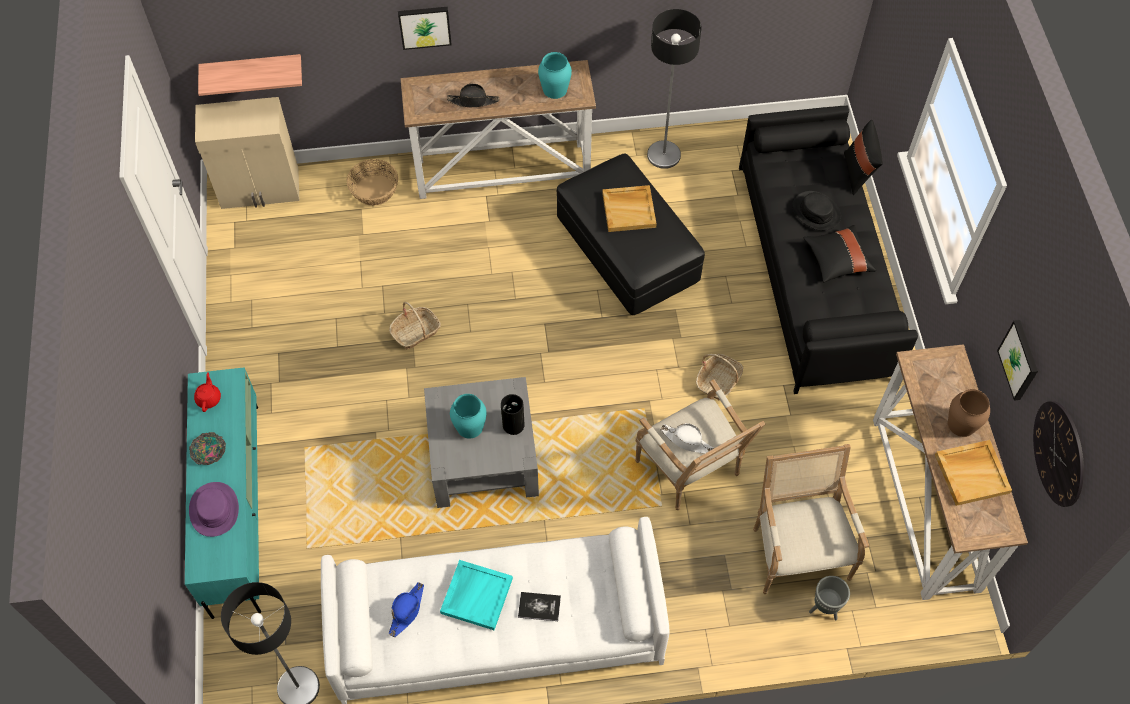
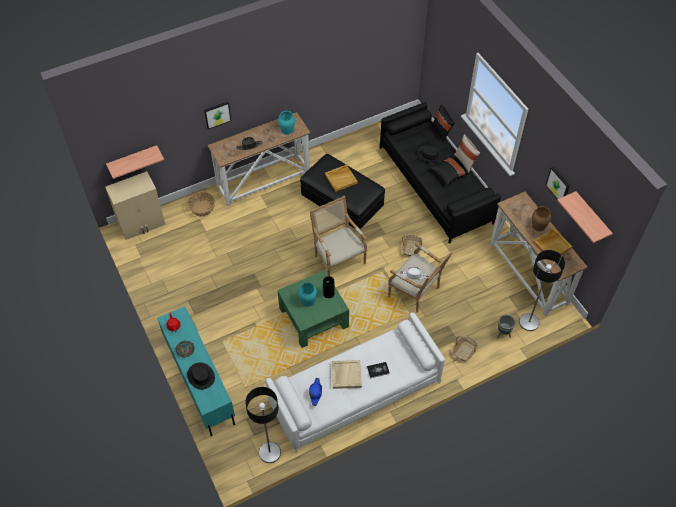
camera: 20 degrees left, 5 degrees down
purple hat [189,482,239,537] -> black hat [187,362,215,390]
basket [389,302,441,350] -> basket moved to [452,336,478,362]
grey coffee table [424,377,539,508] -> green coffee table [277,270,349,348]
turquoise tray [440,560,513,630] -> beige tray [332,360,362,389]
floor lamp [647,9,702,169] -> floor lamp moved to [519,250,565,331]
armchair [753,444,869,594] -> armchair moved to [310,196,367,276]
wall clock [1033,401,1084,507] -> shelf [557,191,613,243]
none -> beige pillow [454,134,481,173]

